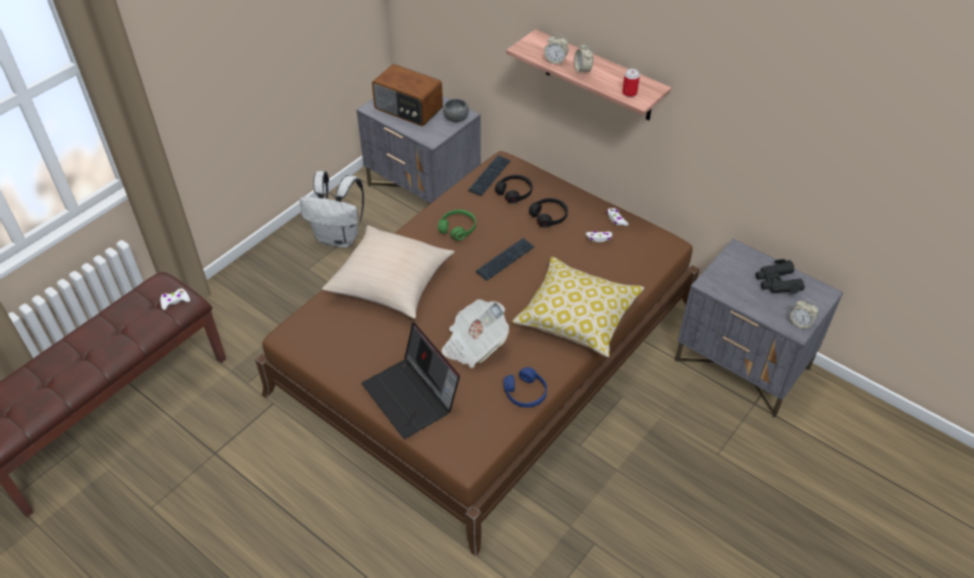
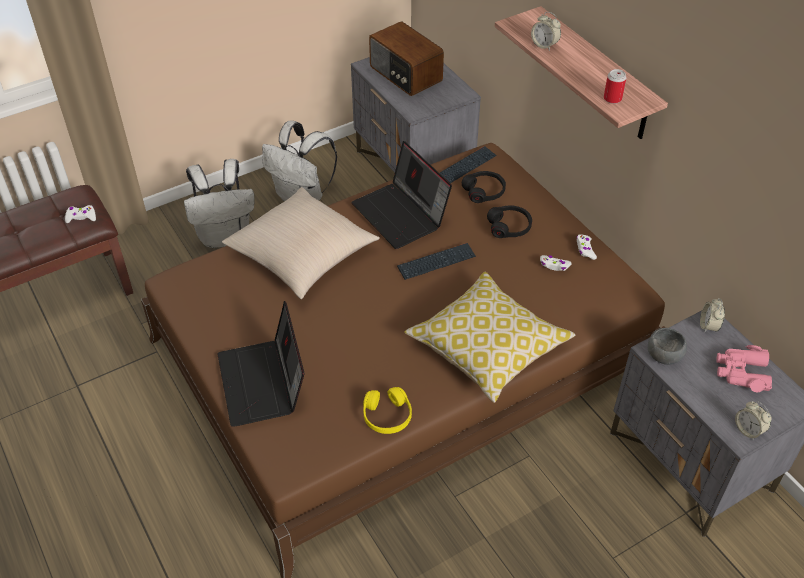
camera: 20 degrees right, 0 degrees up
green headphones [438,209,476,241] -> laptop [351,141,452,249]
newspaper [441,299,509,368] -> none
grey bowl [443,99,469,122] -> grey bowl moved to [648,328,687,365]
blue headphones [504,367,547,408] -> yellow headphones [363,387,412,434]
alarm clock [574,42,593,74] -> alarm clock moved to [700,298,725,333]
black binoculars [756,259,805,294] -> pink binoculars [716,345,772,392]
none -> white backpack [184,159,255,248]

